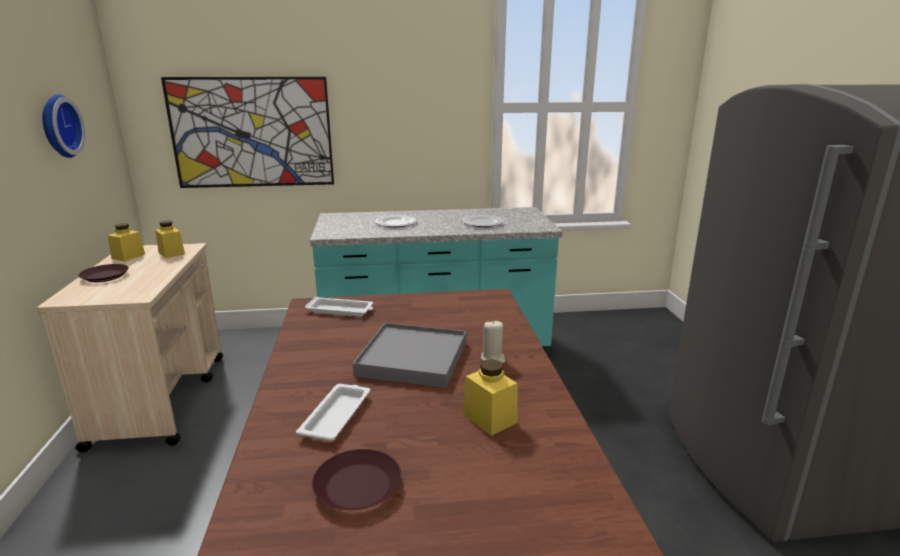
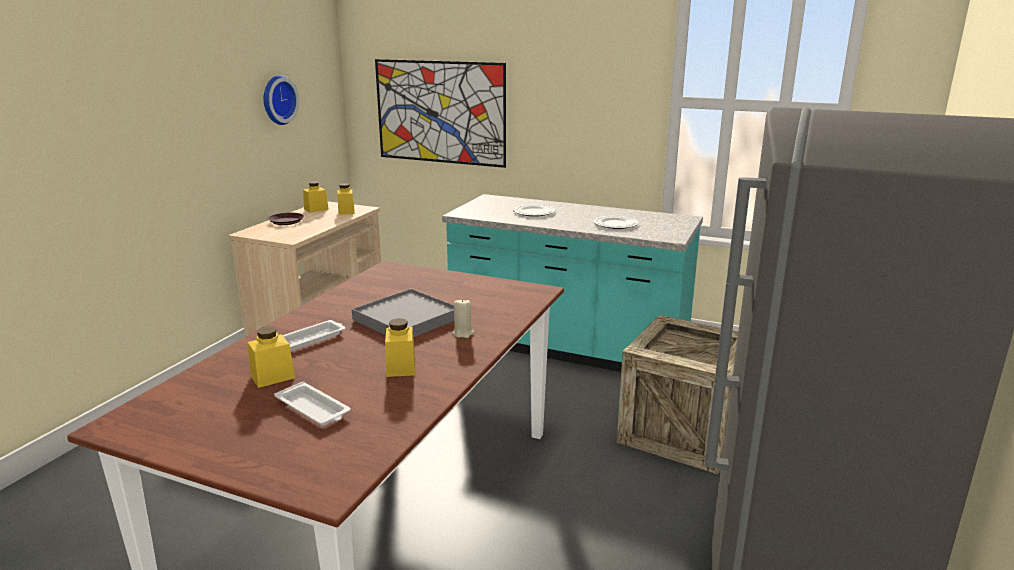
camera: 30 degrees right, 0 degrees up
white tray [305,296,373,316] -> white tray moved to [274,381,351,426]
brown plate [312,449,401,510] -> yellow jar [247,326,295,388]
none -> crate [617,315,738,474]

